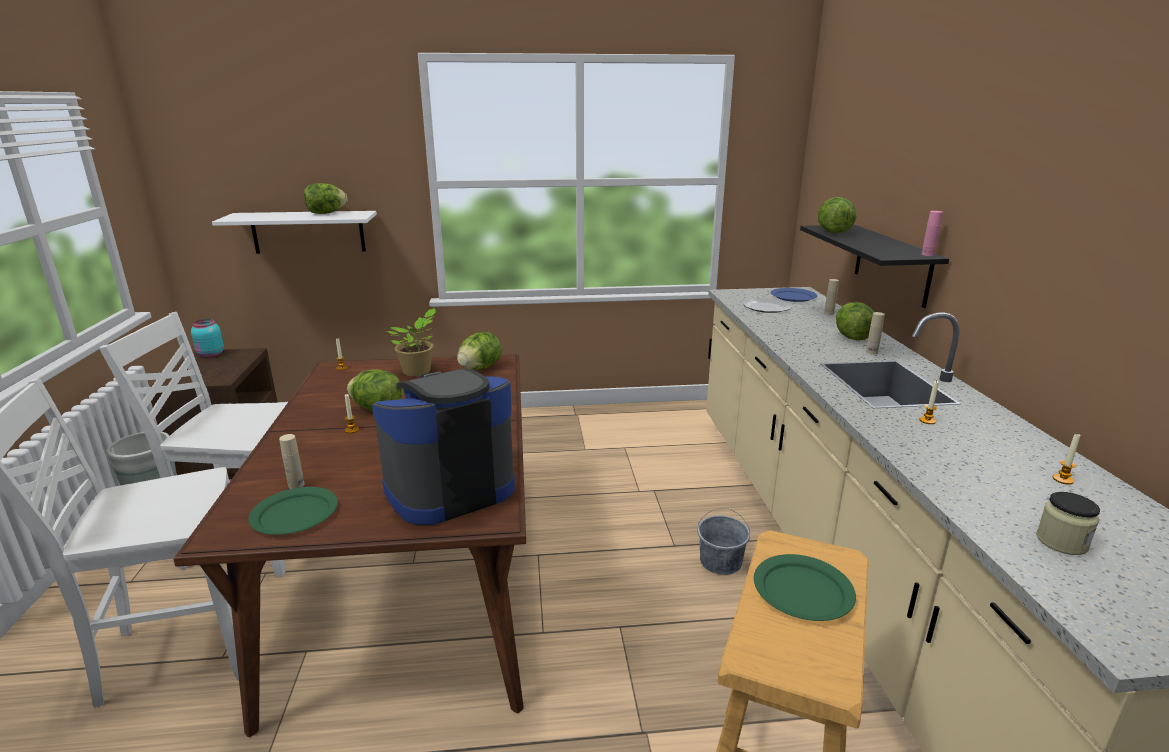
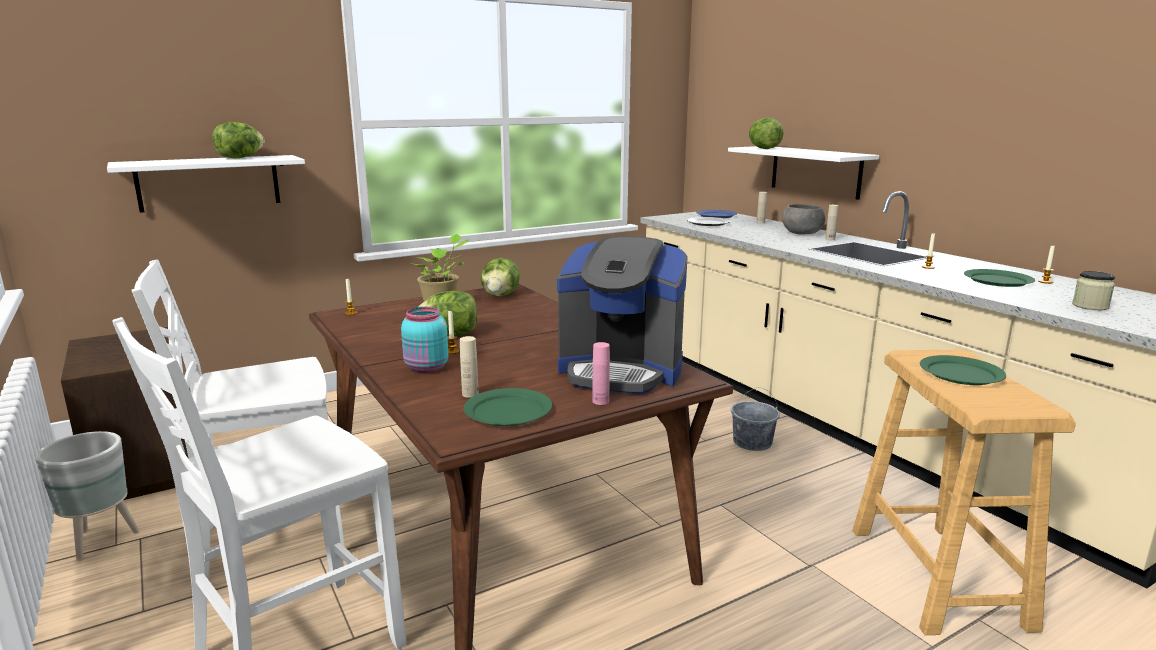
camera: 25 degrees left, 5 degrees down
turquoise jar [191,319,224,357] -> turquoise jar moved to [401,307,448,373]
coffee machine [372,368,515,525] -> coffee machine turned 105 degrees counterclockwise [557,236,688,394]
black shelf [800,225,949,308] -> white shelf [728,146,879,200]
lettuce [836,302,874,341] -> grey bowl [782,204,825,235]
pink bottle [921,211,943,256] -> pink bottle moved to [593,342,610,405]
none -> green plate [964,269,1035,287]

